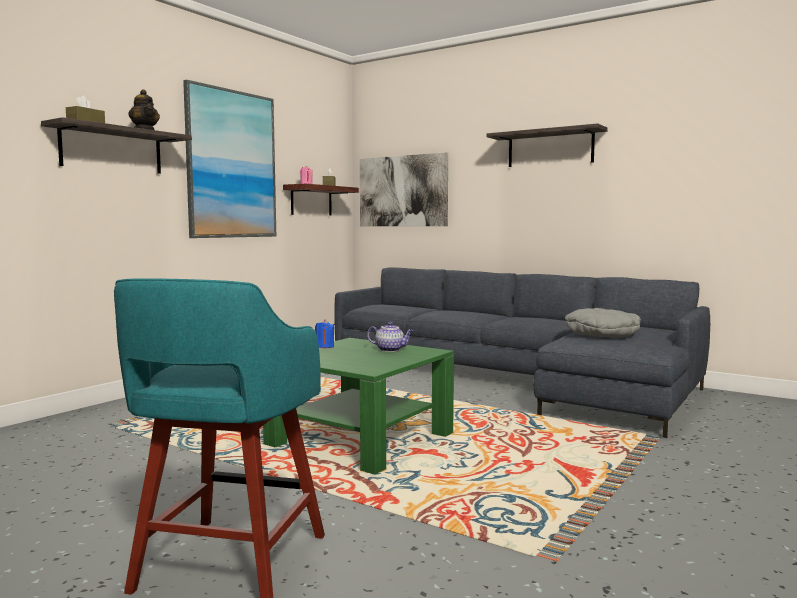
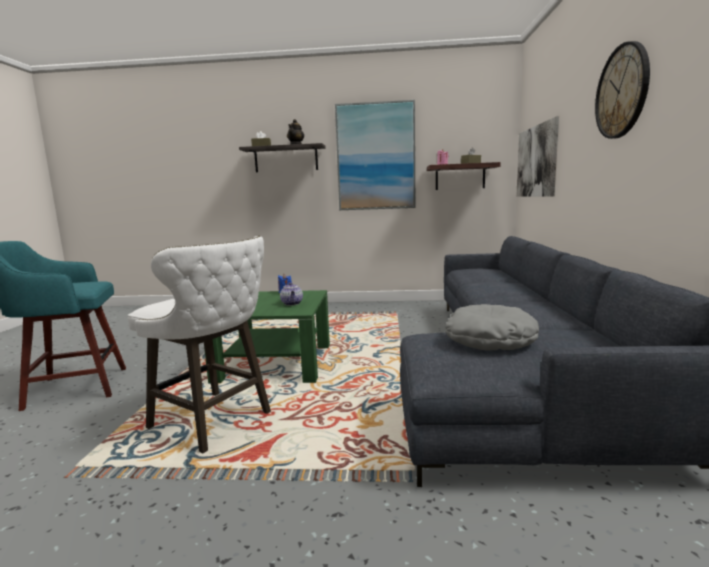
camera: 60 degrees right, 5 degrees up
shelf [487,123,607,167] -> wall clock [595,41,650,139]
none -> white stool [128,236,271,453]

